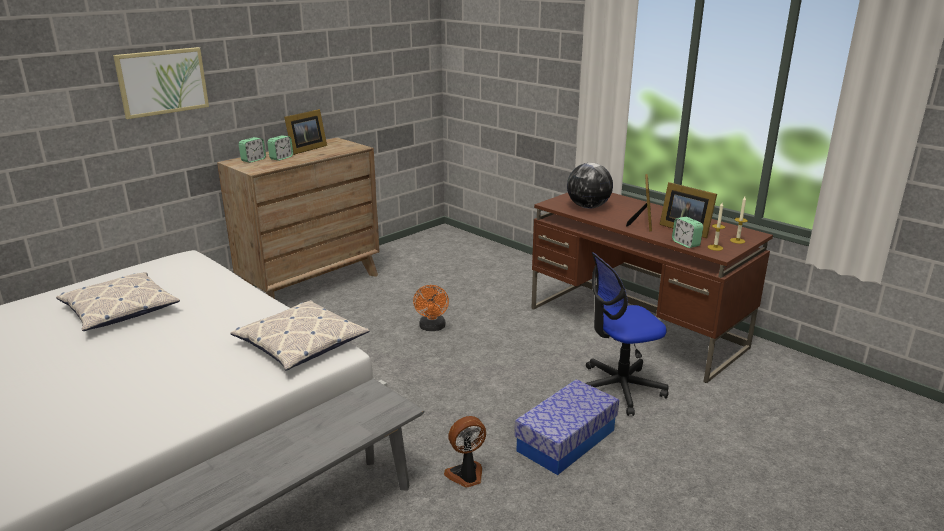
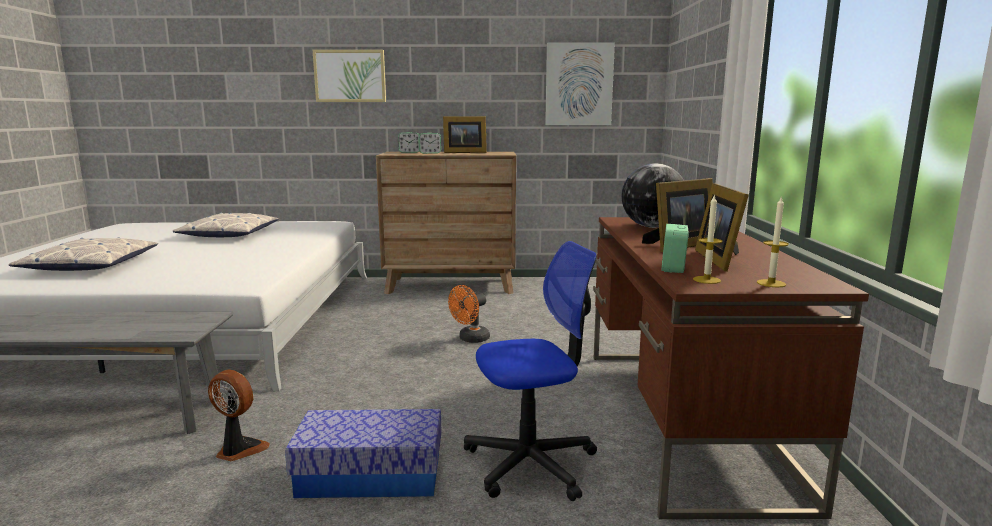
camera: 45 degrees right, 10 degrees down
pillow [230,300,370,370] -> pillow moved to [9,237,158,271]
office chair [586,252,669,416] -> office chair turned 135 degrees clockwise [464,241,597,501]
none -> picture [545,43,615,125]

